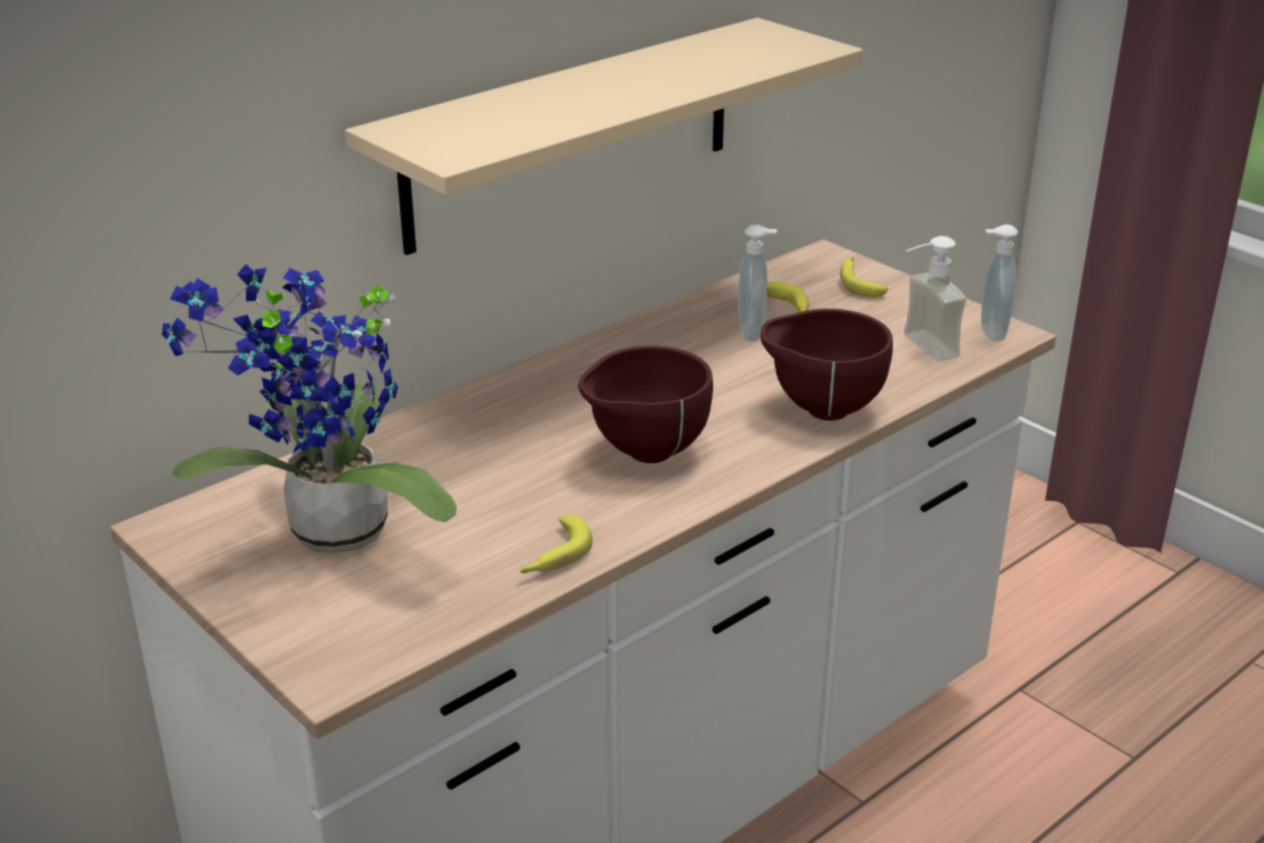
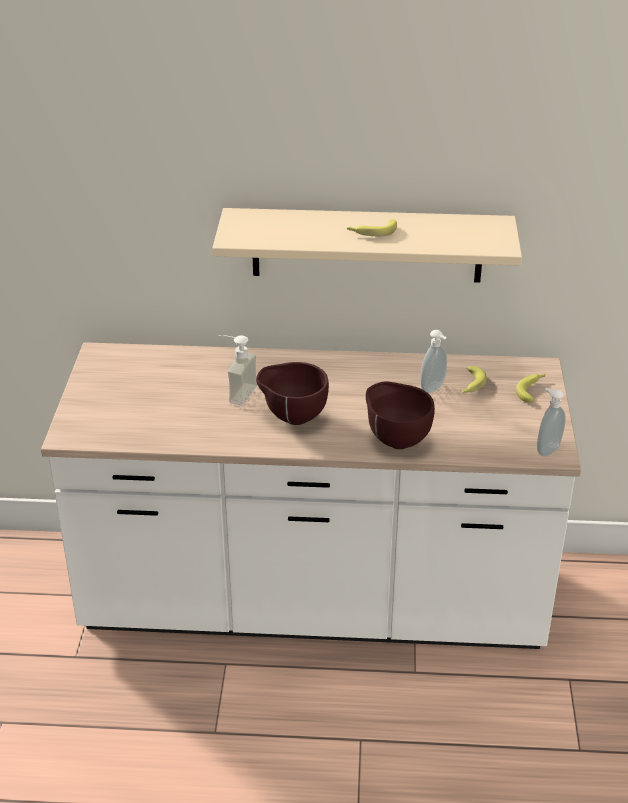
camera: 45 degrees right, 5 degrees up
potted plant [162,264,457,554] -> none
banana [520,515,592,574] -> banana moved to [347,219,397,236]
soap dispenser [904,236,966,361] -> soap dispenser moved to [219,335,257,406]

